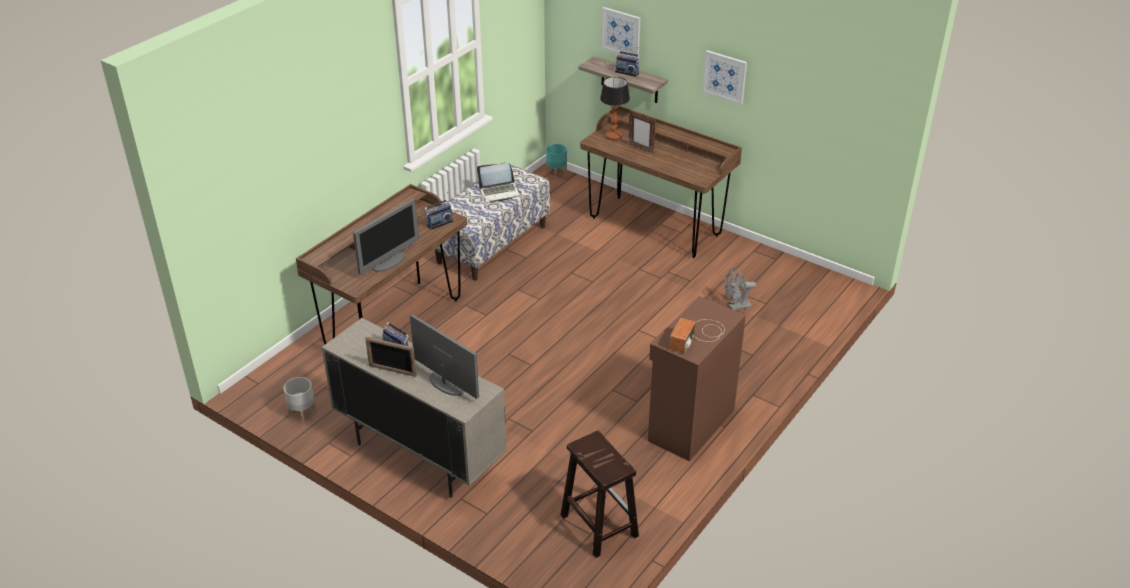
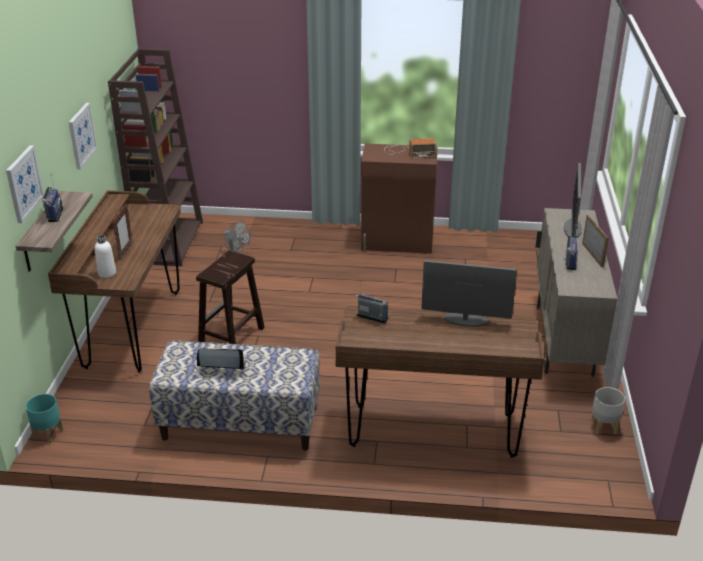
camera: 120 degrees left, 5 degrees down
laptop [477,163,522,202] -> laptop turned 45 degrees counterclockwise [197,348,246,370]
brown stool [561,431,639,558] -> brown stool moved to [196,251,265,344]
table lamp [600,77,630,140] -> white bottle [95,235,116,278]
none -> brown bookcase [108,48,203,266]

